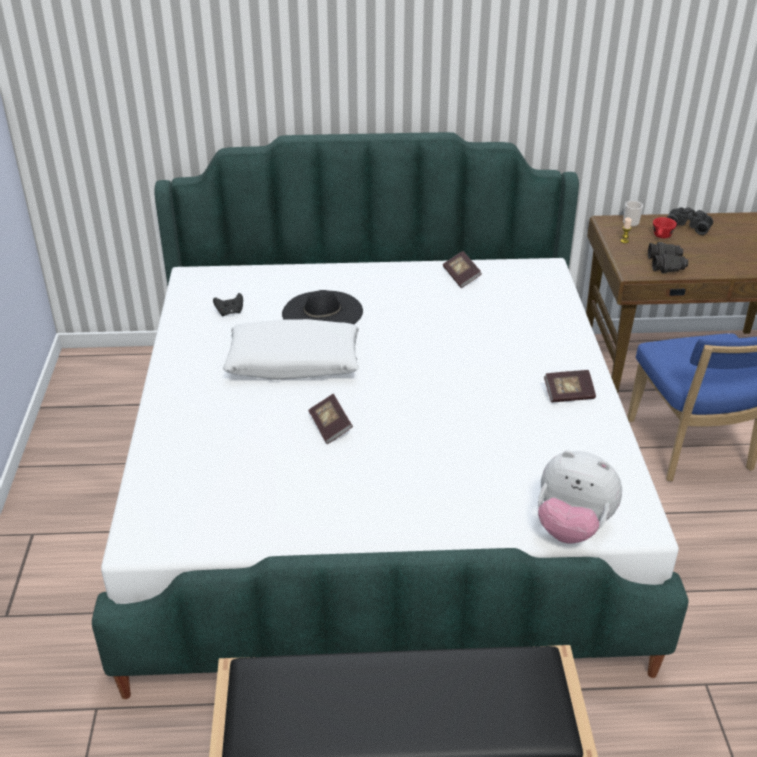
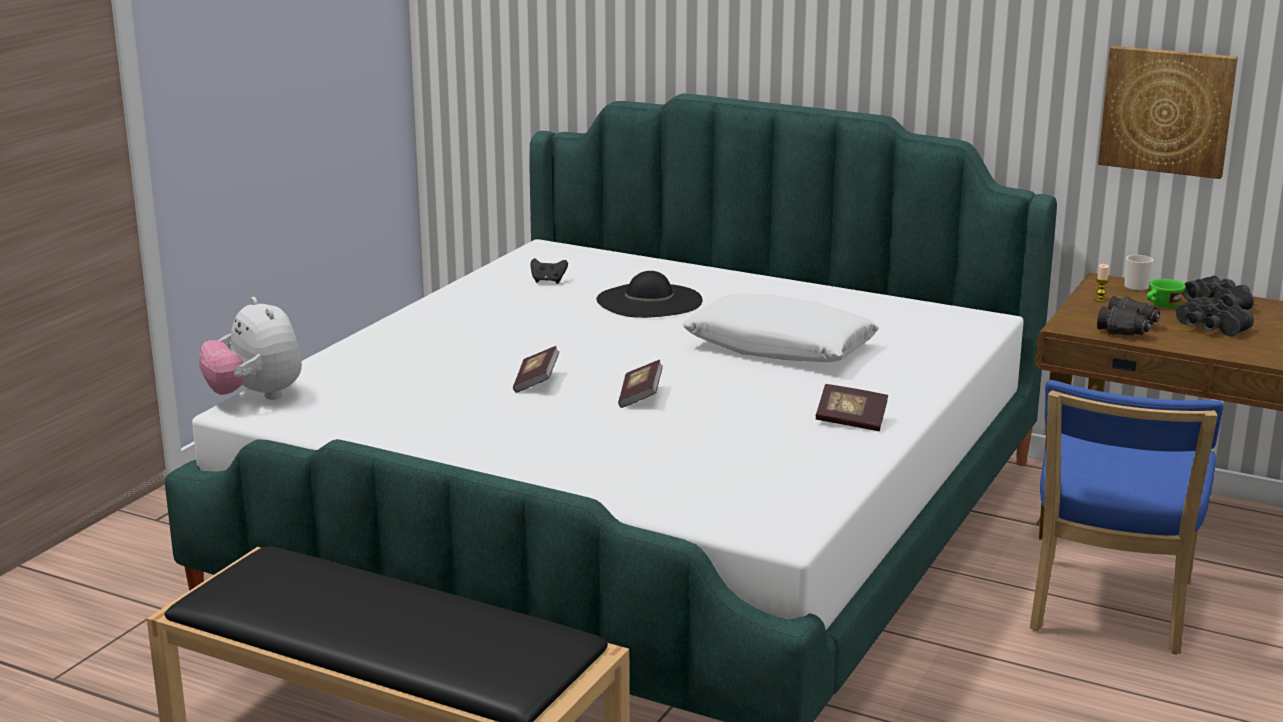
camera: 30 degrees right, 15 degrees down
white pillow [223,319,359,380] -> white pillow moved to [683,293,879,362]
book [443,251,482,288] -> book moved to [618,360,663,408]
plush toy [538,450,622,544] -> plush toy moved to [199,297,302,400]
red cup [653,217,677,238] -> green cup [1146,279,1186,308]
none -> picture [1098,46,1238,179]
none -> black binoculars [1176,297,1254,337]

